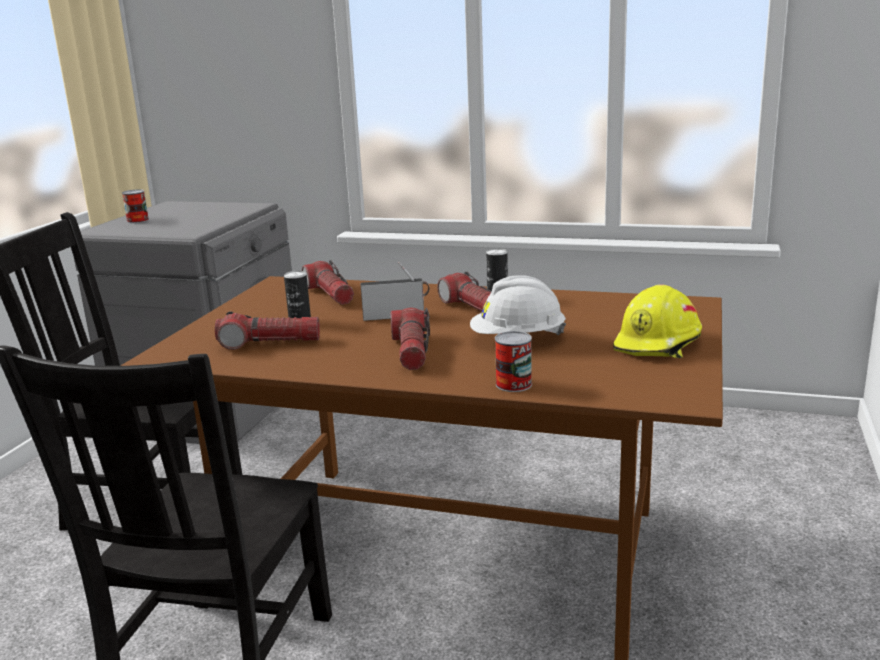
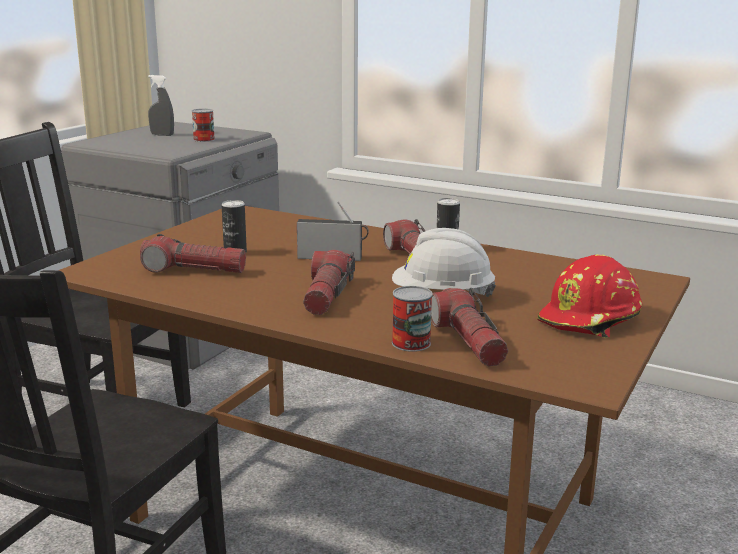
camera: 10 degrees right, 0 degrees up
can [122,189,149,223] -> can moved to [192,109,215,142]
flashlight [302,260,354,305] -> flashlight moved to [431,288,508,366]
yellow hard hat [613,284,702,358] -> red hard hat [537,254,642,338]
none -> grey spray bottle [148,75,174,136]

